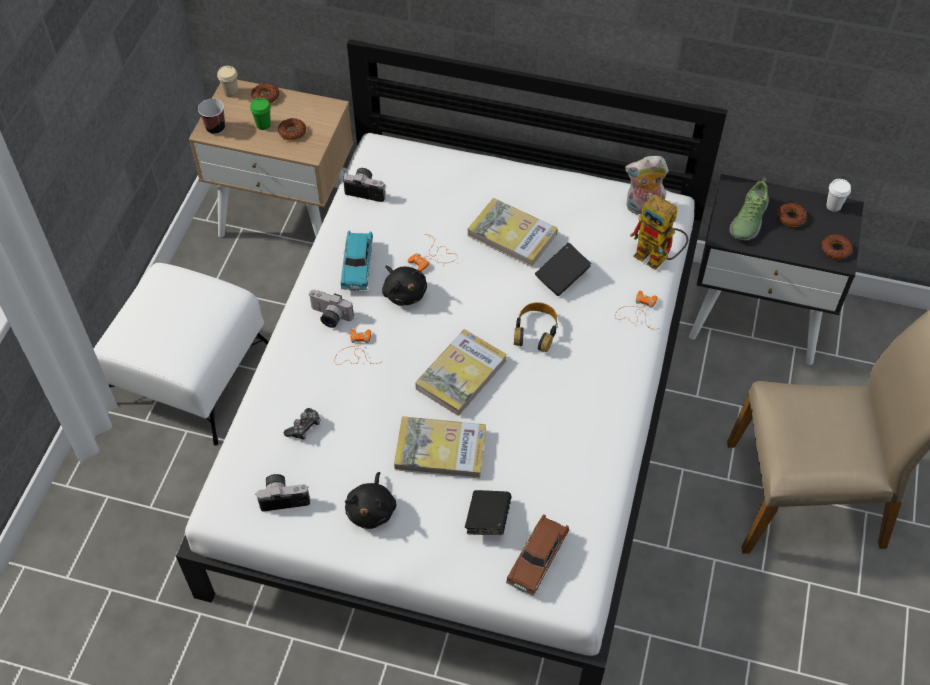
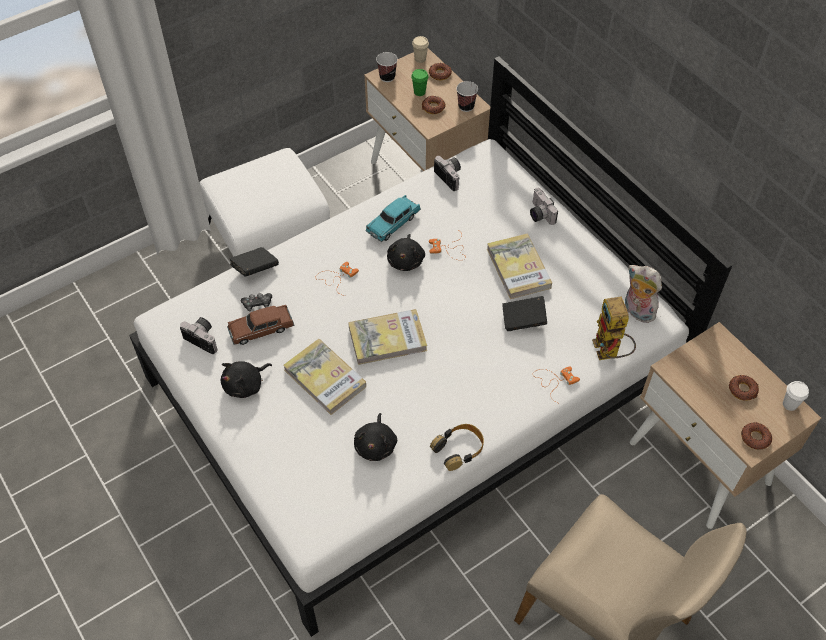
camera: 40 degrees right, 0 degrees up
camera [308,290,354,328] -> camera moved to [530,188,558,225]
black book [465,490,512,535] -> black book moved to [229,247,279,277]
brown toy car [506,514,569,597] -> brown toy car moved to [227,305,294,345]
headphones [514,302,558,352] -> headphones moved to [430,424,484,471]
black nightstand [689,174,864,365] -> beige nightstand [630,322,821,529]
shoe [730,178,769,241] -> none
none -> black plush toy [354,413,397,461]
none -> cup [456,81,478,112]

